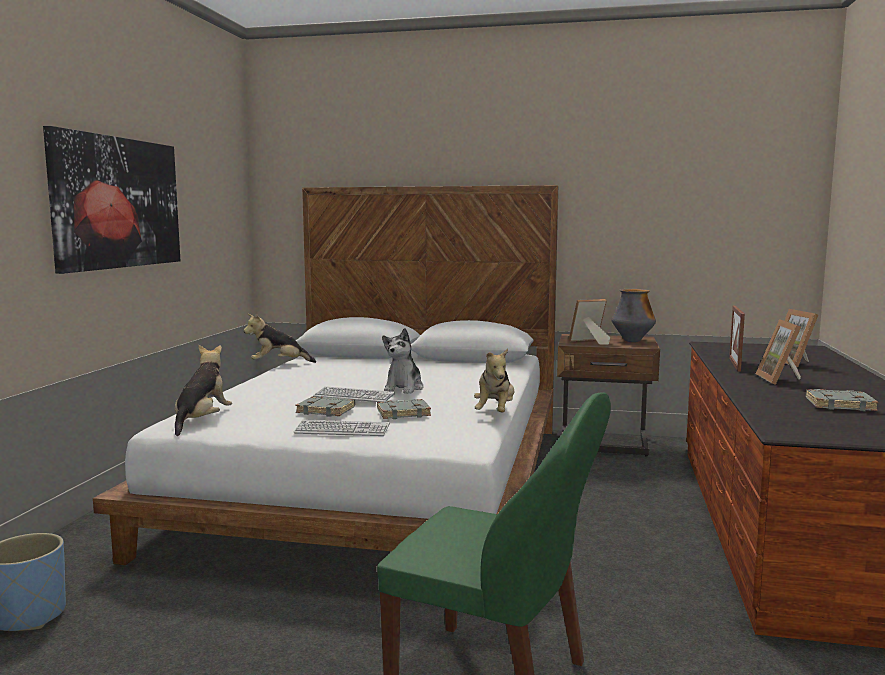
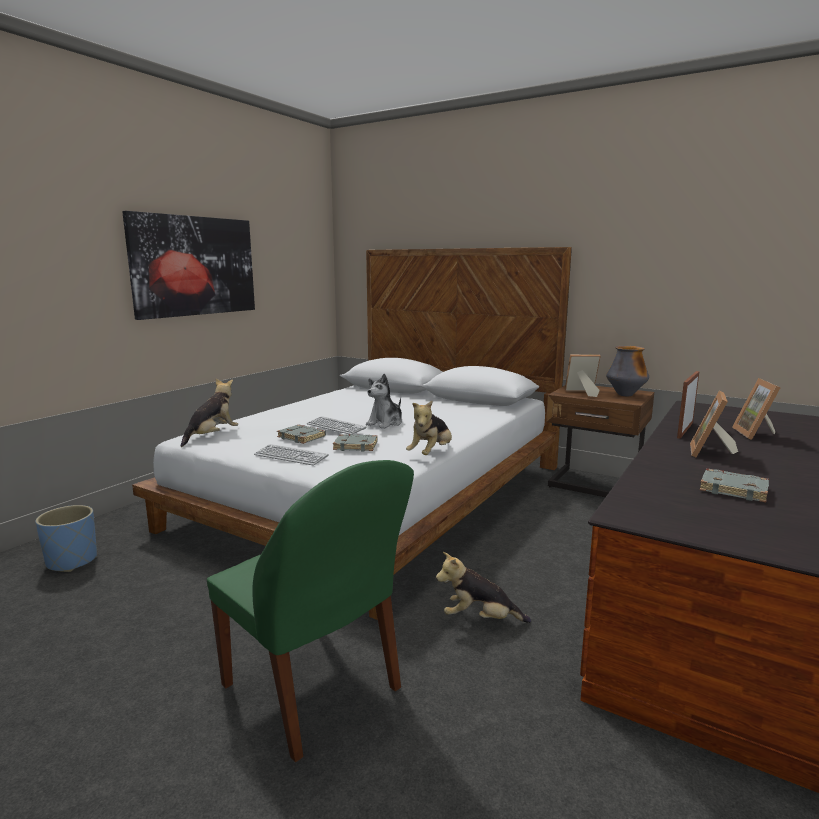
camera: 20 degrees right, 5 degrees up
plush toy [243,314,316,363] -> plush toy moved to [436,552,531,623]

